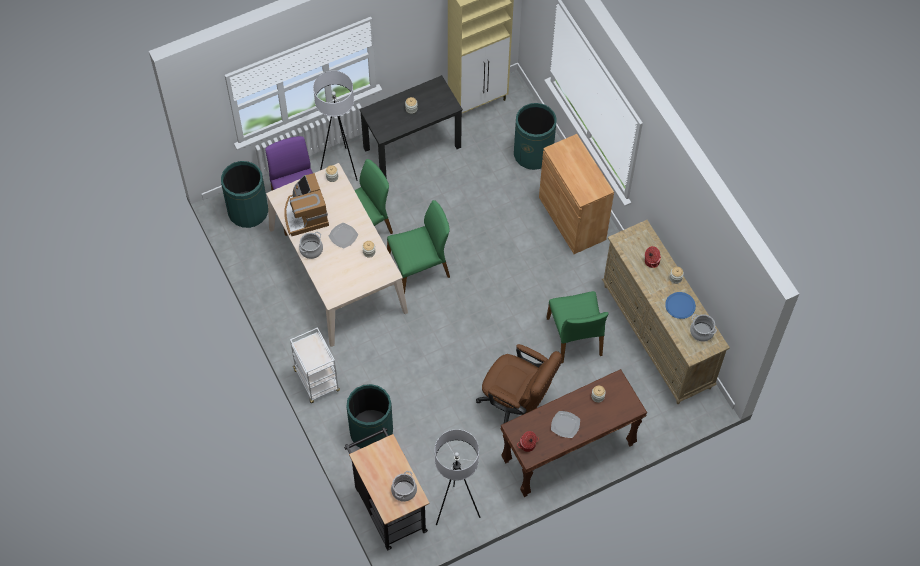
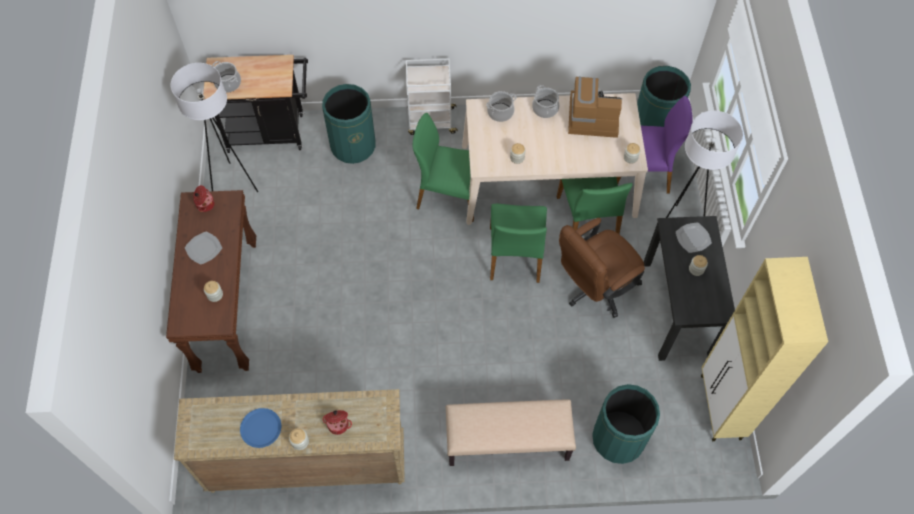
camera: 115 degrees right, 0 degrees up
plate [328,223,358,248] -> plate moved to [676,222,712,253]
brown office chair [476,344,562,423] -> brown office chair moved to [559,218,645,318]
brown cabinet [539,134,614,254] -> beige bench [446,399,576,466]
green chair [546,291,608,363] -> green chair moved to [413,113,474,222]
cooking pot [690,314,717,342] -> cooking pot moved to [486,91,516,122]

